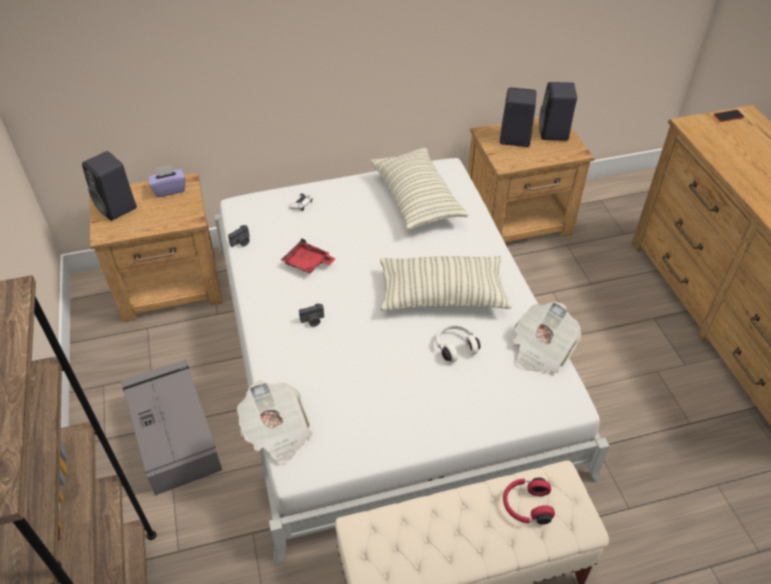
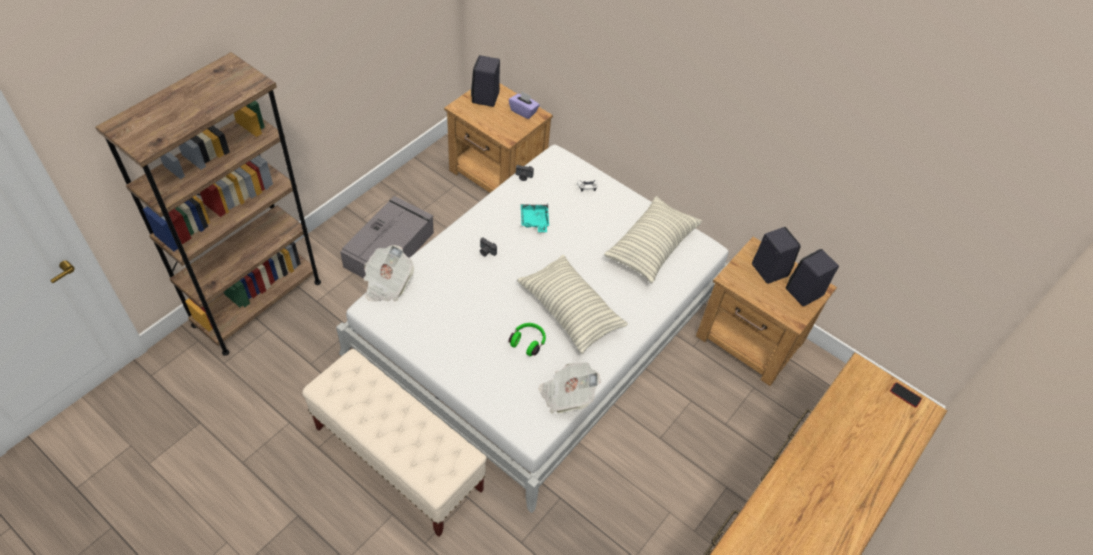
camera: 50 degrees right, 5 degrees up
red tray [281,238,336,273] -> turquoise tray [521,204,549,232]
white headphones [436,324,481,363] -> green headphones [509,323,546,356]
red headphones [503,478,555,525] -> none

